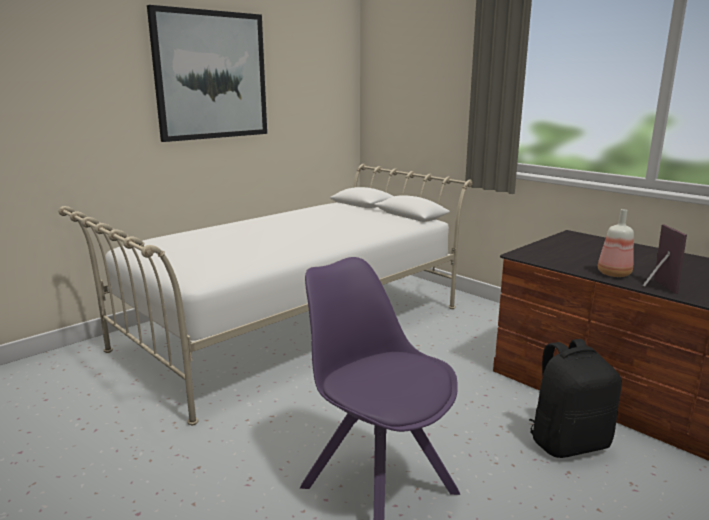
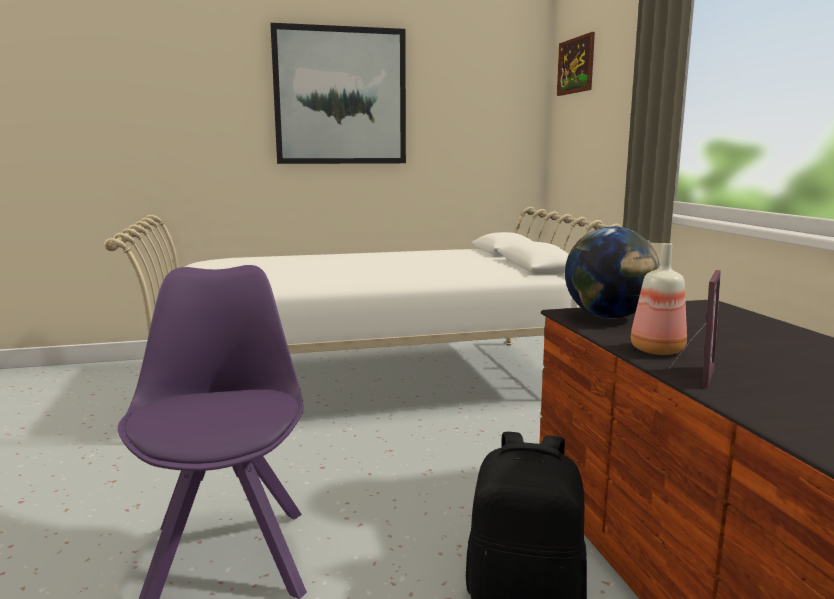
camera: 30 degrees right, 5 degrees down
none -> picture [557,32,595,96]
none -> globe [565,227,659,319]

